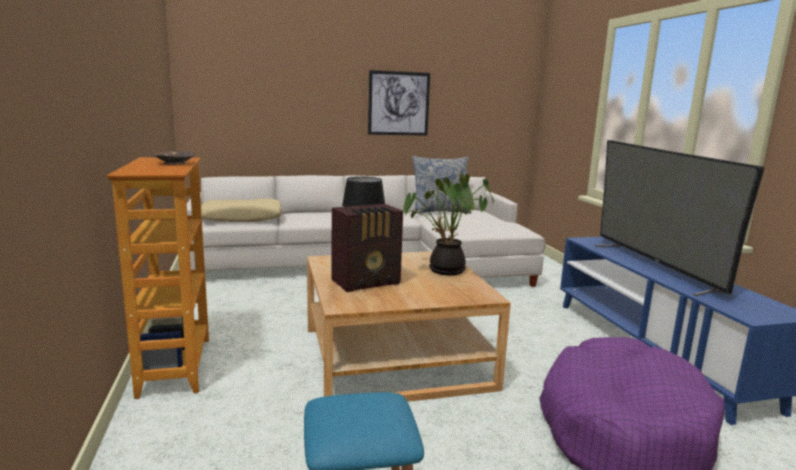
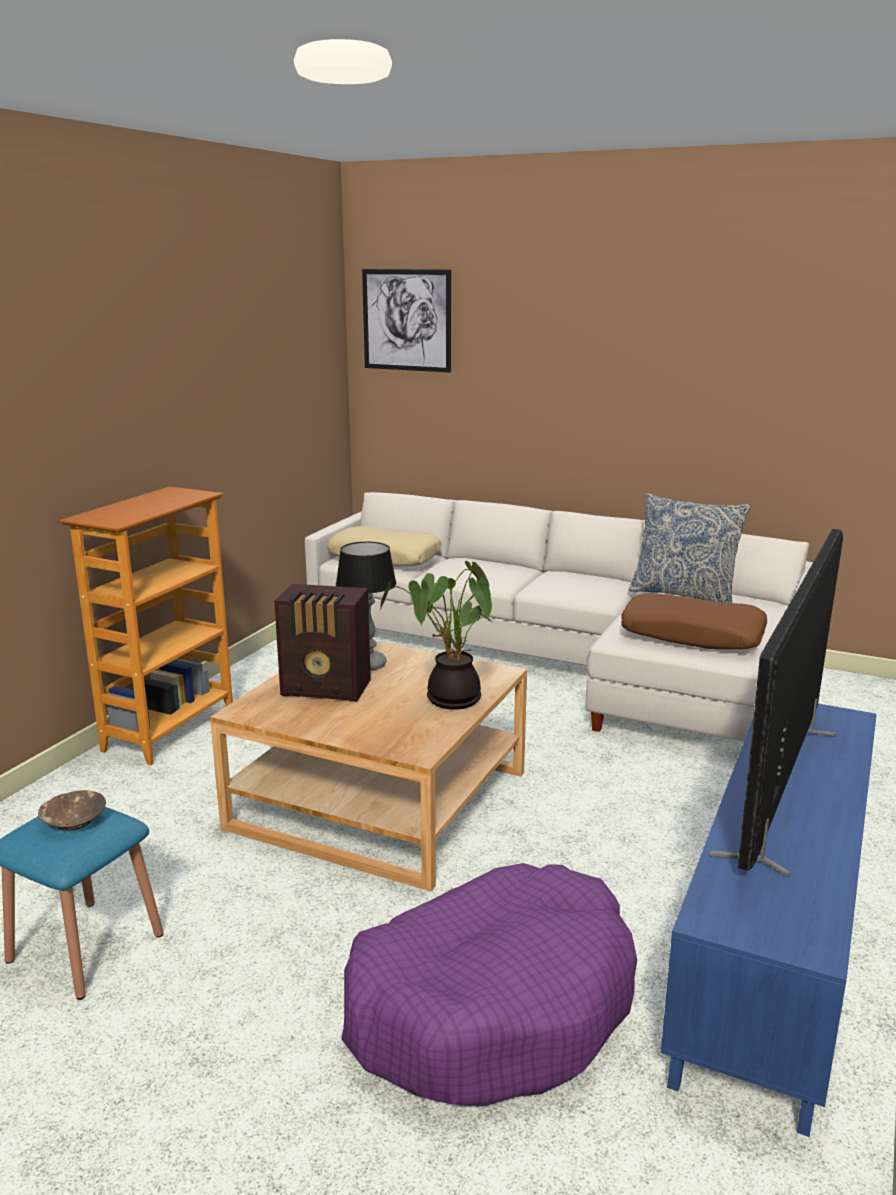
camera: 40 degrees right, 5 degrees up
brown bowl [152,151,195,165] -> brown bowl moved to [38,790,106,831]
picture [368,70,430,136] -> picture moved to [362,269,451,372]
none -> brown pillow [621,593,767,649]

